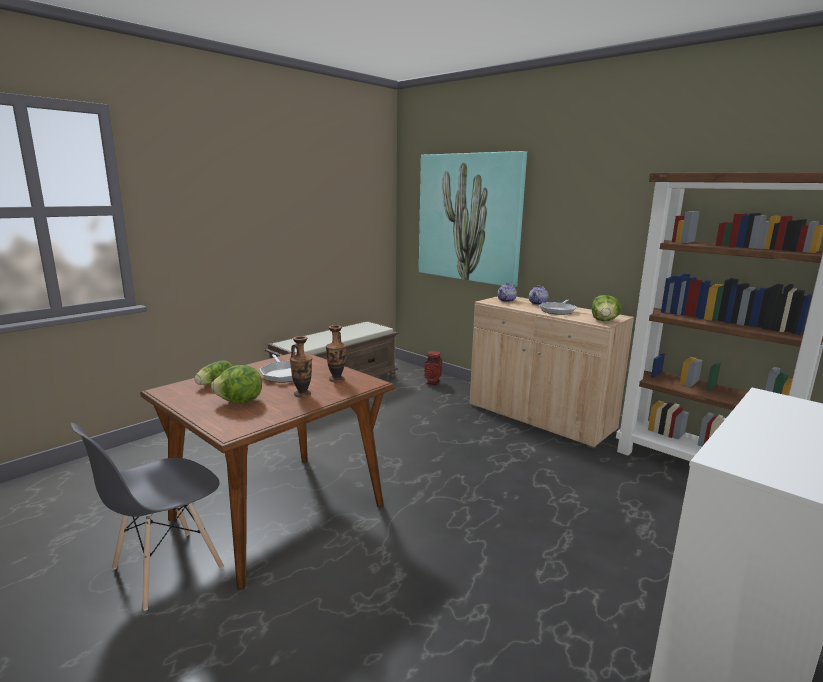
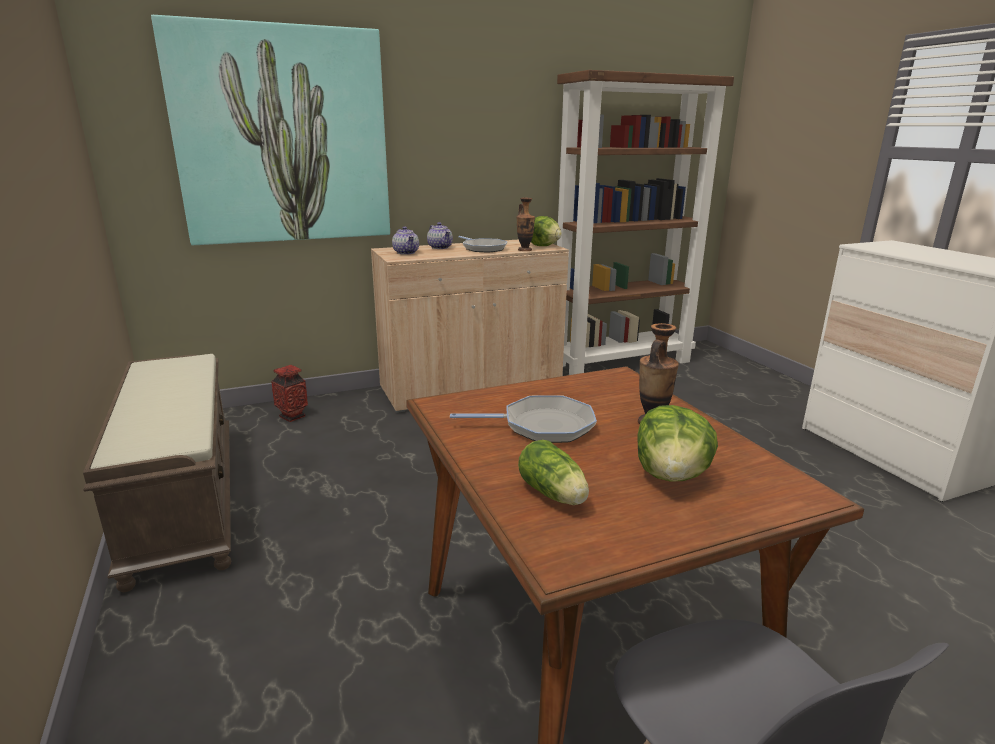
camera: 65 degrees left, 5 degrees up
vase [326,325,346,382] -> vase moved to [516,198,535,251]

